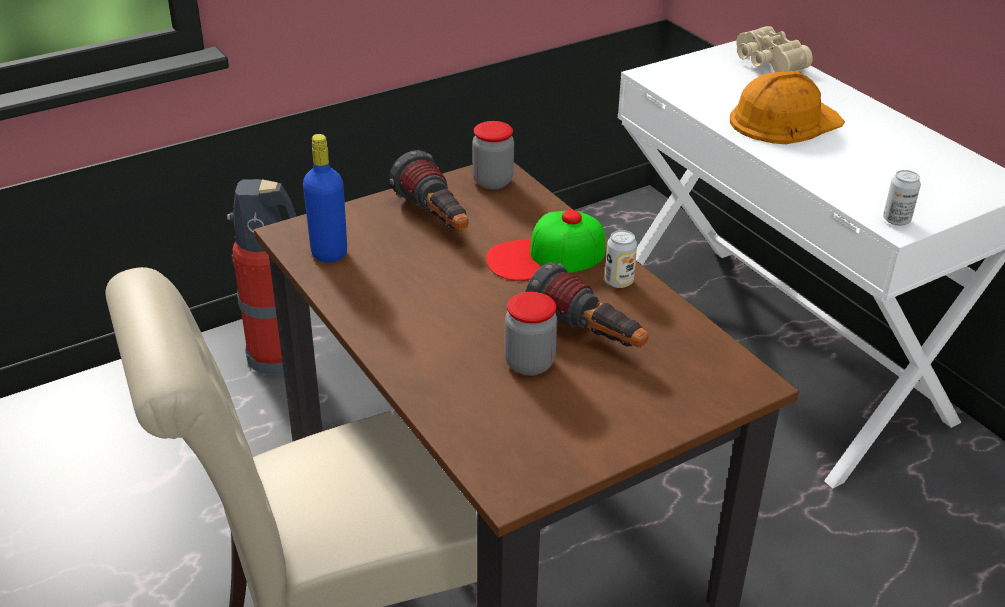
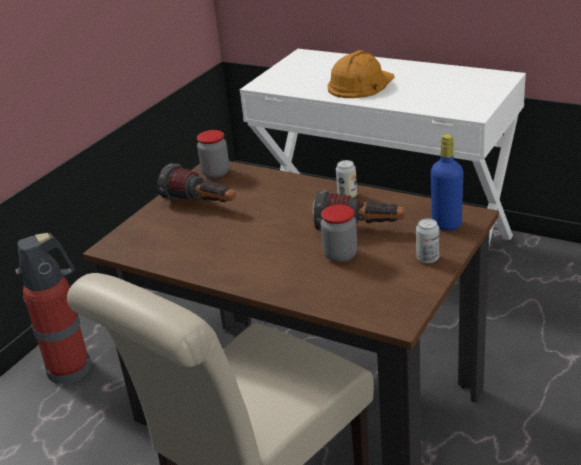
camera: 25 degrees left, 5 degrees down
blue bottle [303,134,347,262] -> blue bottle moved to [431,134,464,231]
cap [486,210,605,281] -> none
beige binoculars [736,26,813,72] -> none
can [883,170,921,226] -> can moved to [416,218,439,263]

